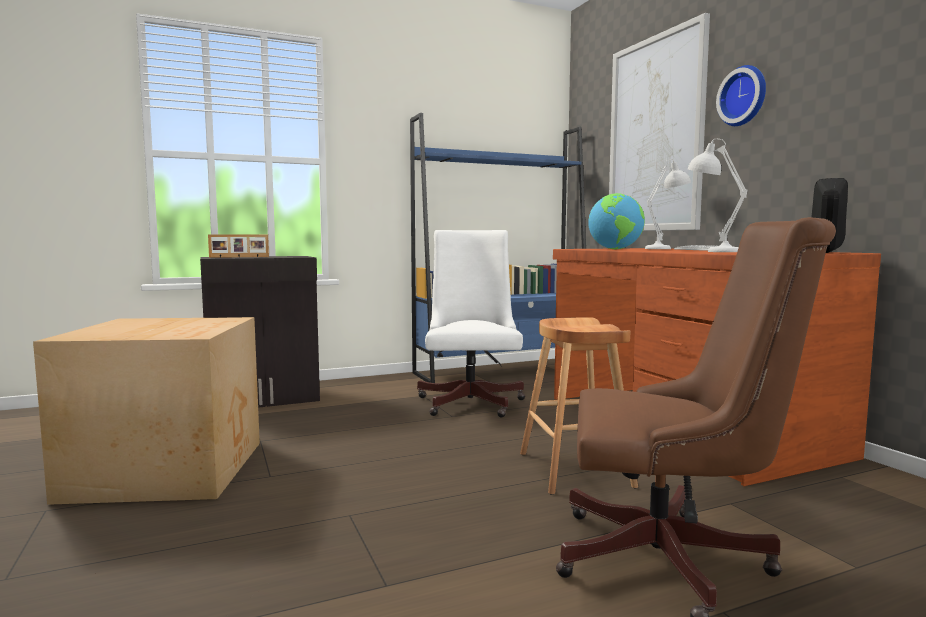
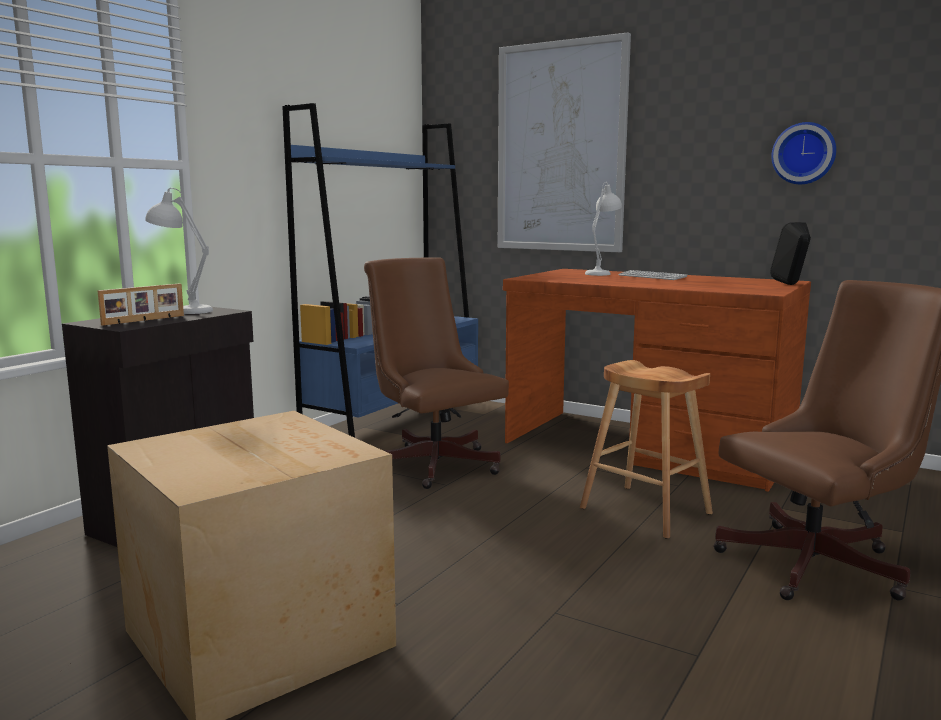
camera: 35 degrees left, 5 degrees up
white office chair [417,230,525,418] -> brown office chair [364,258,509,489]
globe [588,193,645,249] -> none
white table lamp [688,139,747,252] -> white table lamp moved to [145,188,213,314]
wall clock [716,65,766,126] -> wall clock moved to [771,122,836,184]

